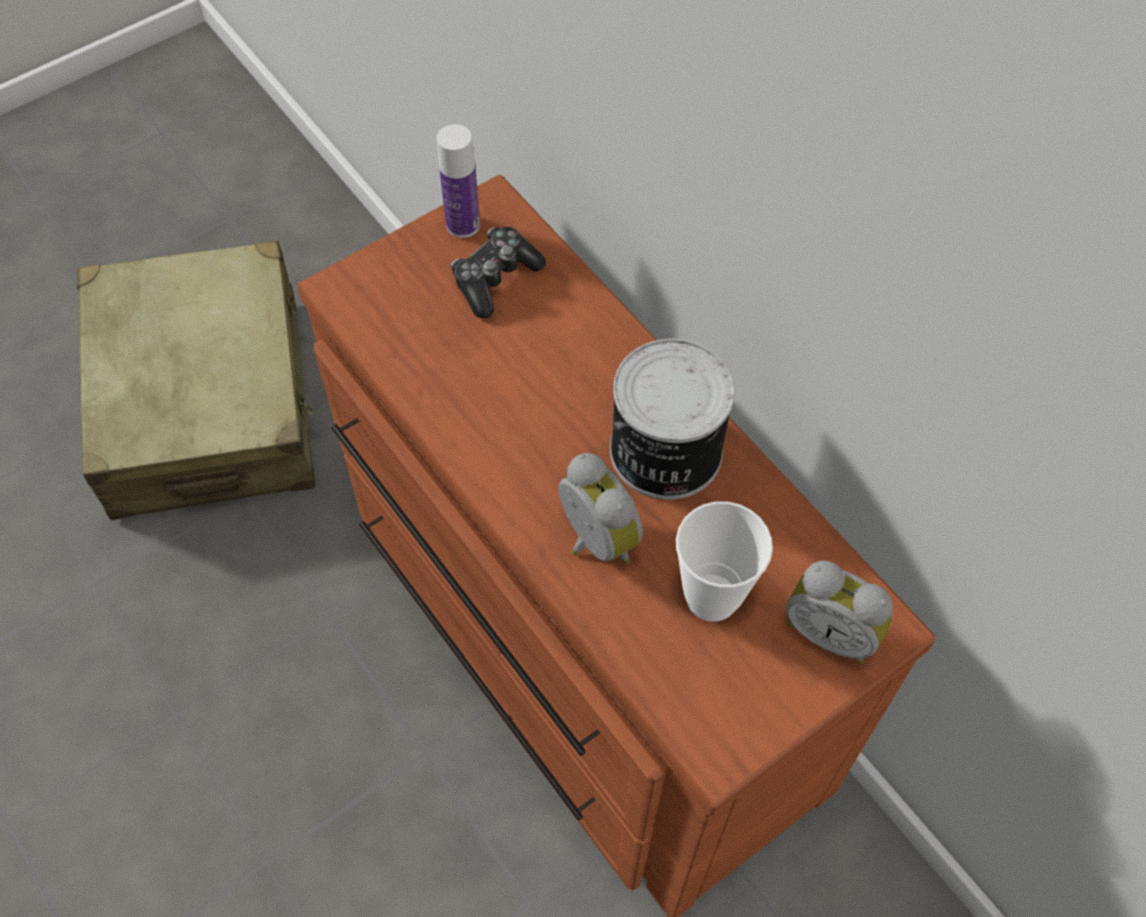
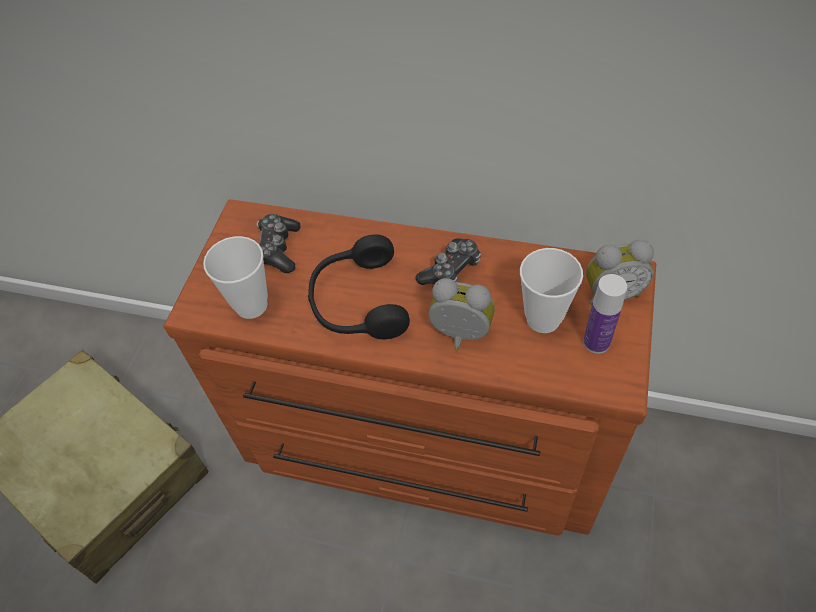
camera: 35 degrees left, 5 degrees down
bottle [437,124,480,238] -> bottle moved to [583,274,627,354]
can [610,339,735,500] -> game controller [416,238,481,285]
none -> cup [203,236,268,319]
none -> black headphones [308,234,410,339]

